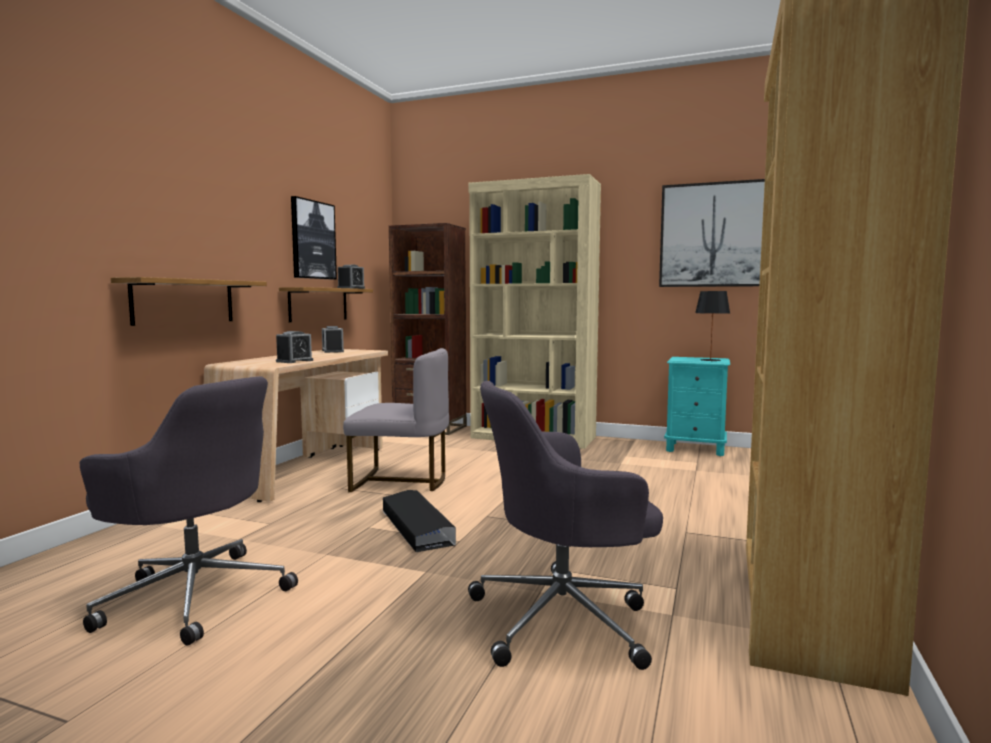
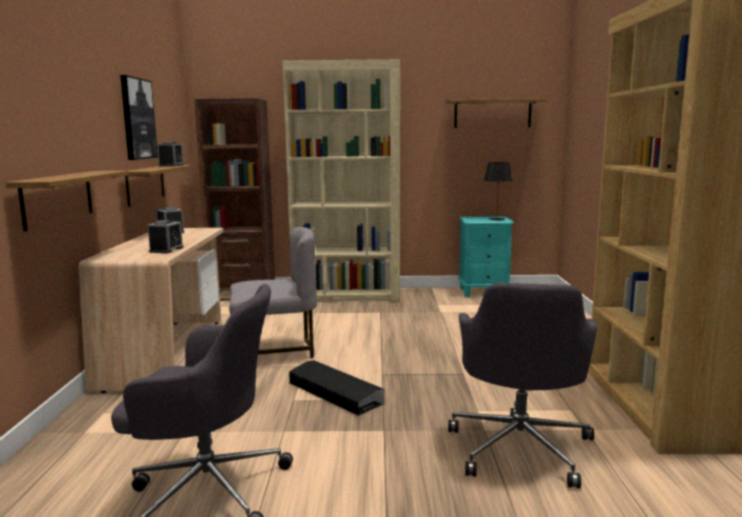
camera: 20 degrees left, 5 degrees up
grey office chair [468,381,663,670] -> grey office chair turned 45 degrees counterclockwise [448,282,597,488]
picture [659,179,765,287] -> shelf [445,98,548,128]

